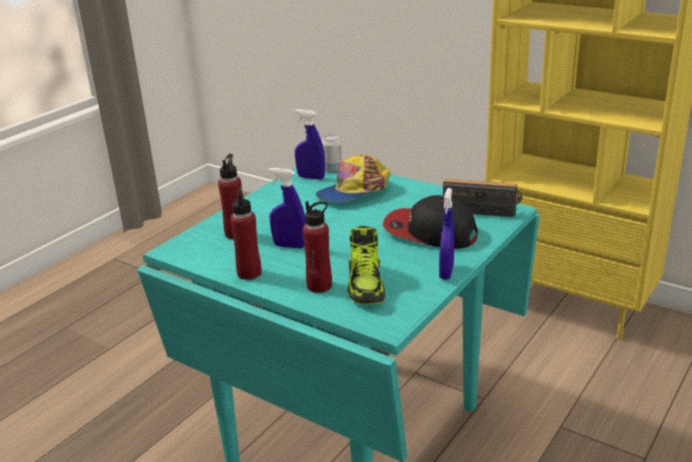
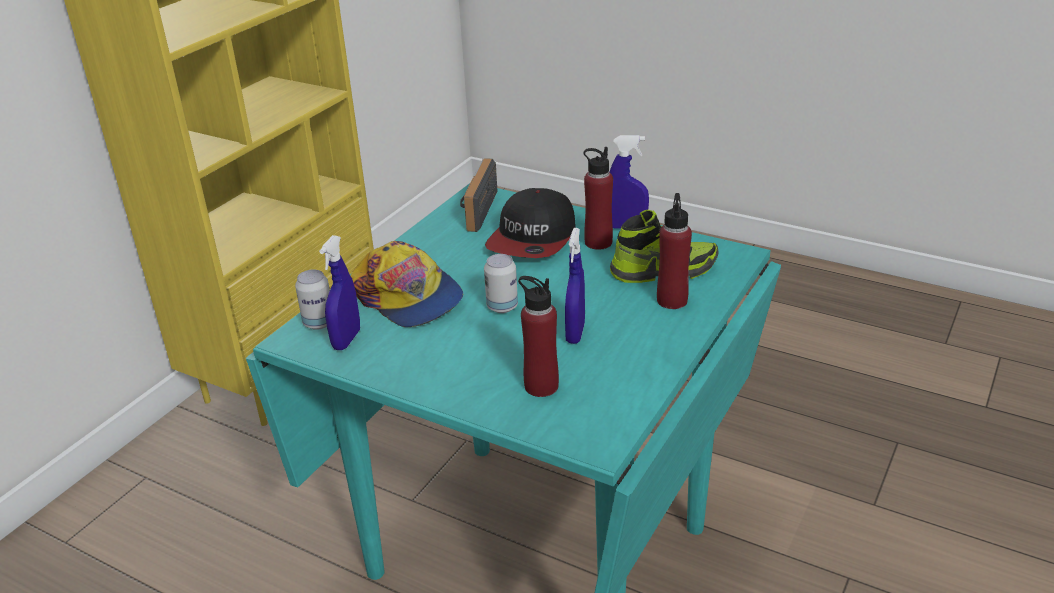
camera: 95 degrees left, 5 degrees up
red bottle [230,187,262,280] -> red bottle moved to [584,147,613,250]
none -> can [484,254,518,313]

